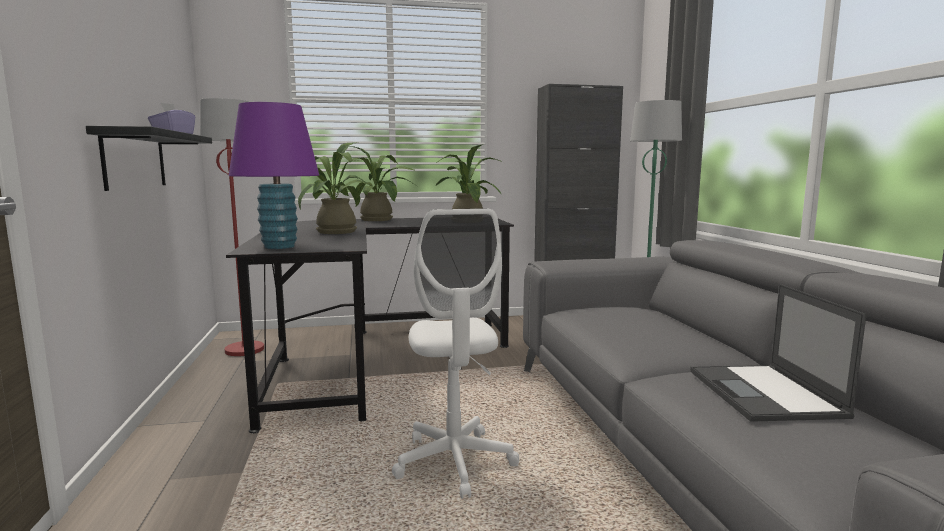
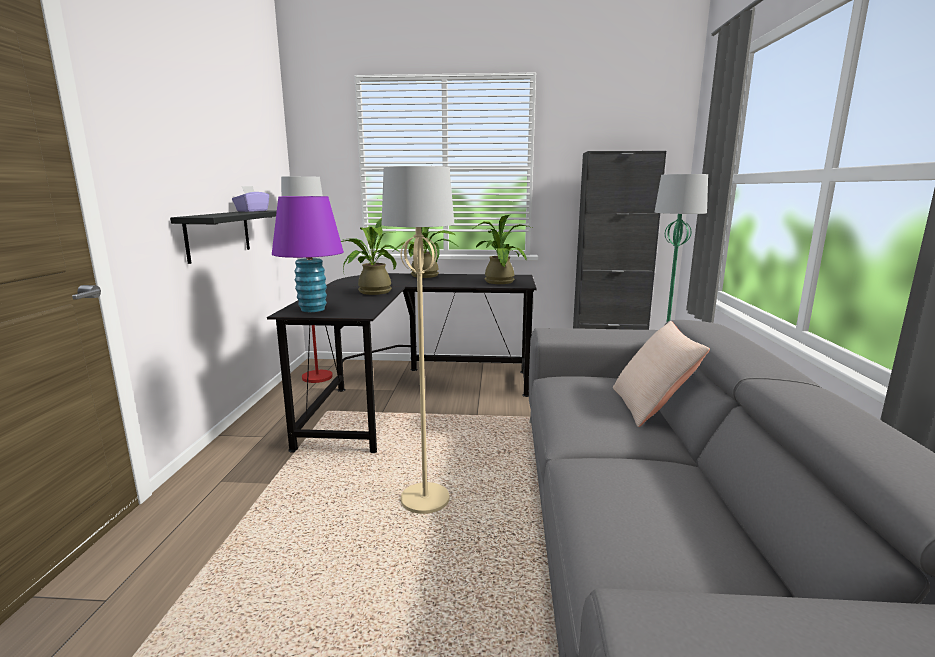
camera: 15 degrees right, 5 degrees up
white office chair [392,208,519,499] -> beige floor lamp [382,166,454,514]
laptop [690,284,867,422] -> none
none -> beige pillow [613,321,710,427]

